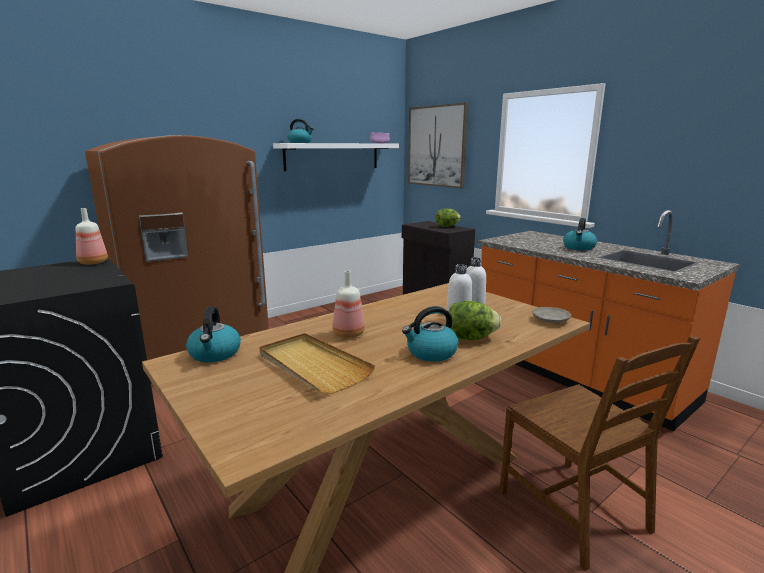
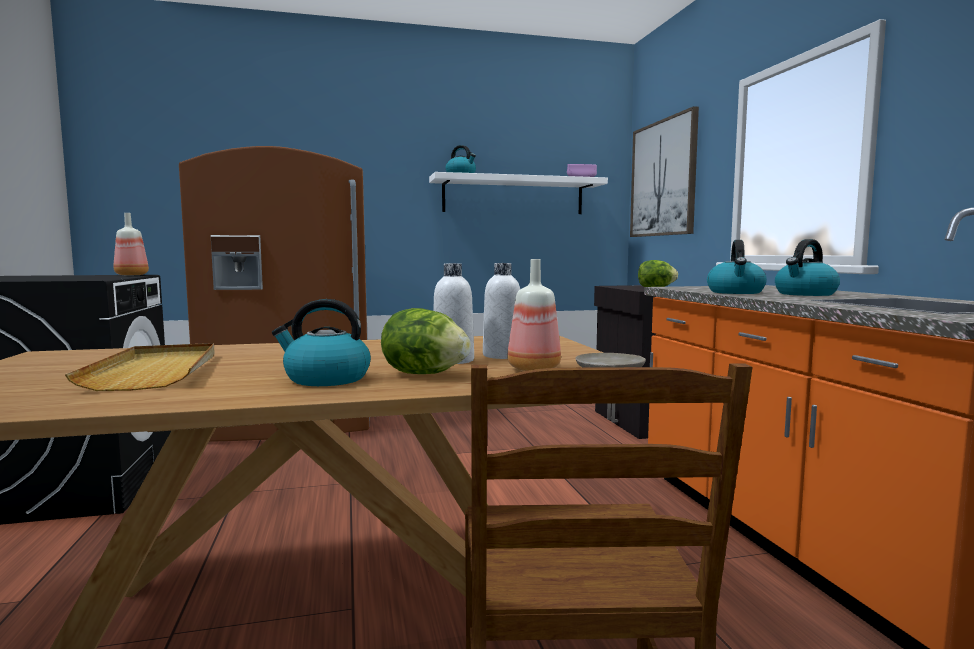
camera: 25 degrees right, 10 degrees down
kettle [186,306,241,363] -> kettle moved to [707,240,767,294]
bottle [333,271,365,338] -> bottle moved to [507,259,561,371]

